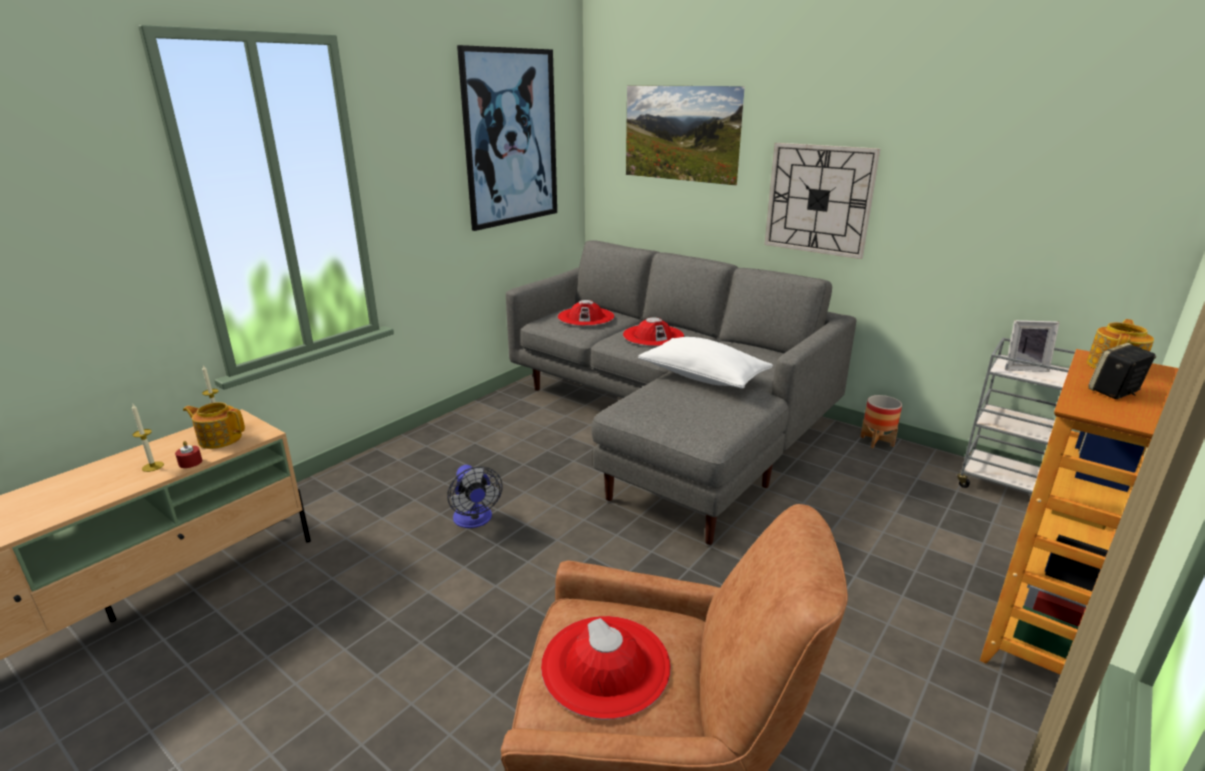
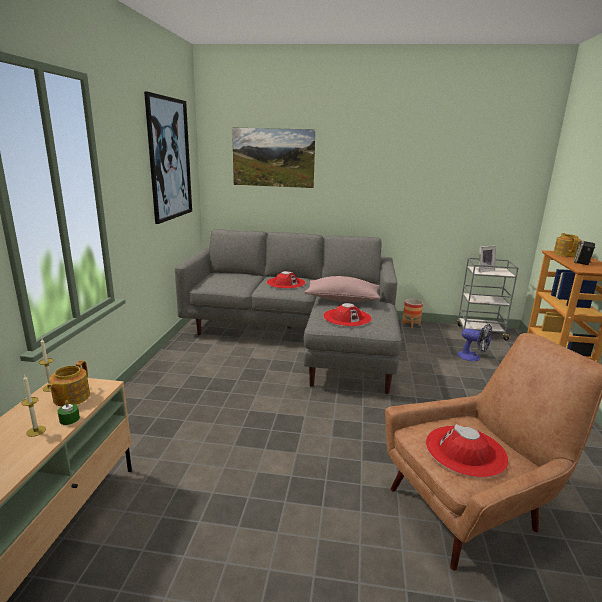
camera: 30 degrees left, 5 degrees down
red candle [175,441,202,468] -> green candle [57,400,80,425]
teapot [183,402,245,449] -> teapot turned 60 degrees counterclockwise [47,360,90,406]
fan [447,465,503,528] -> fan moved to [457,324,492,361]
red hat [558,300,615,326] -> red hat moved to [323,303,372,326]
white pillow [638,337,773,389] -> pink pillow [304,276,380,302]
wall clock [765,143,880,259] -> none

